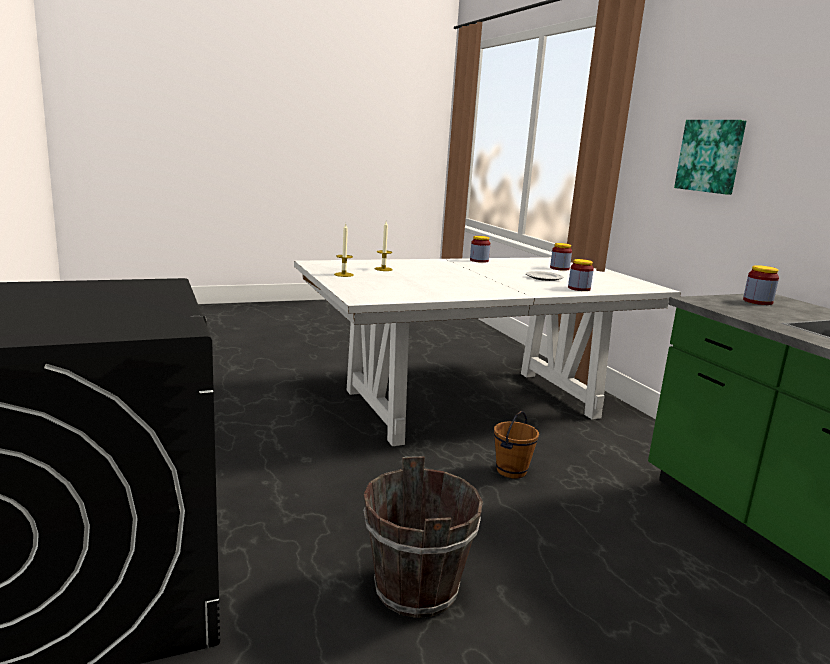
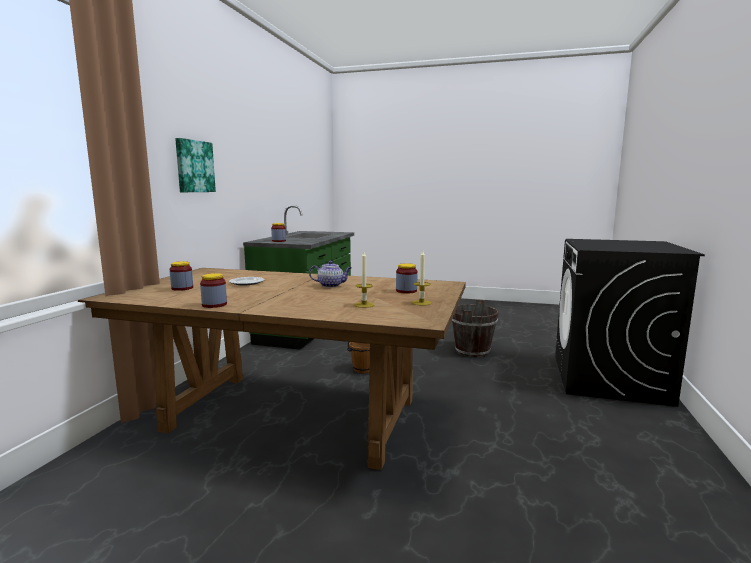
camera: 140 degrees left, 5 degrees down
white dining table [294,257,681,446] -> brown dining table [78,268,466,470]
jar [568,259,594,291] -> jar moved to [396,263,417,294]
none -> teapot [309,261,352,288]

